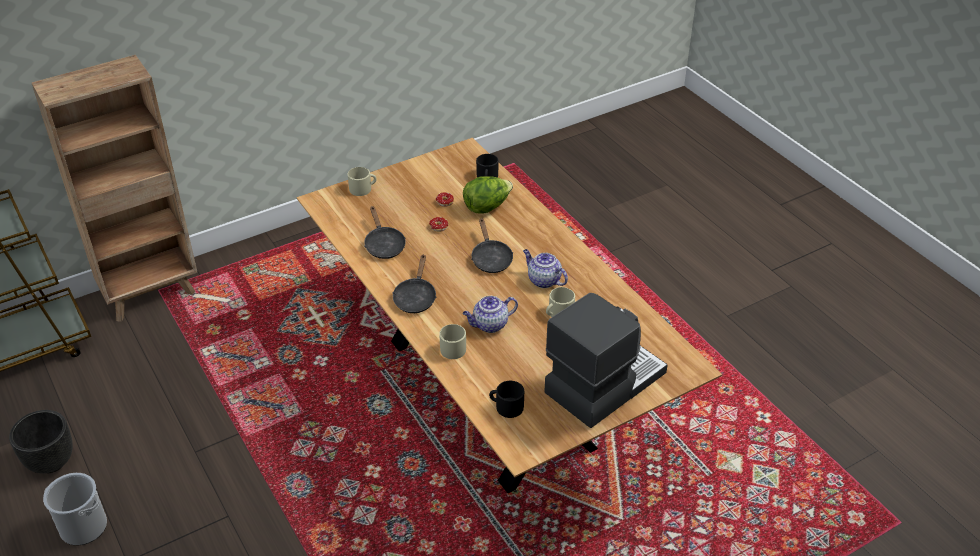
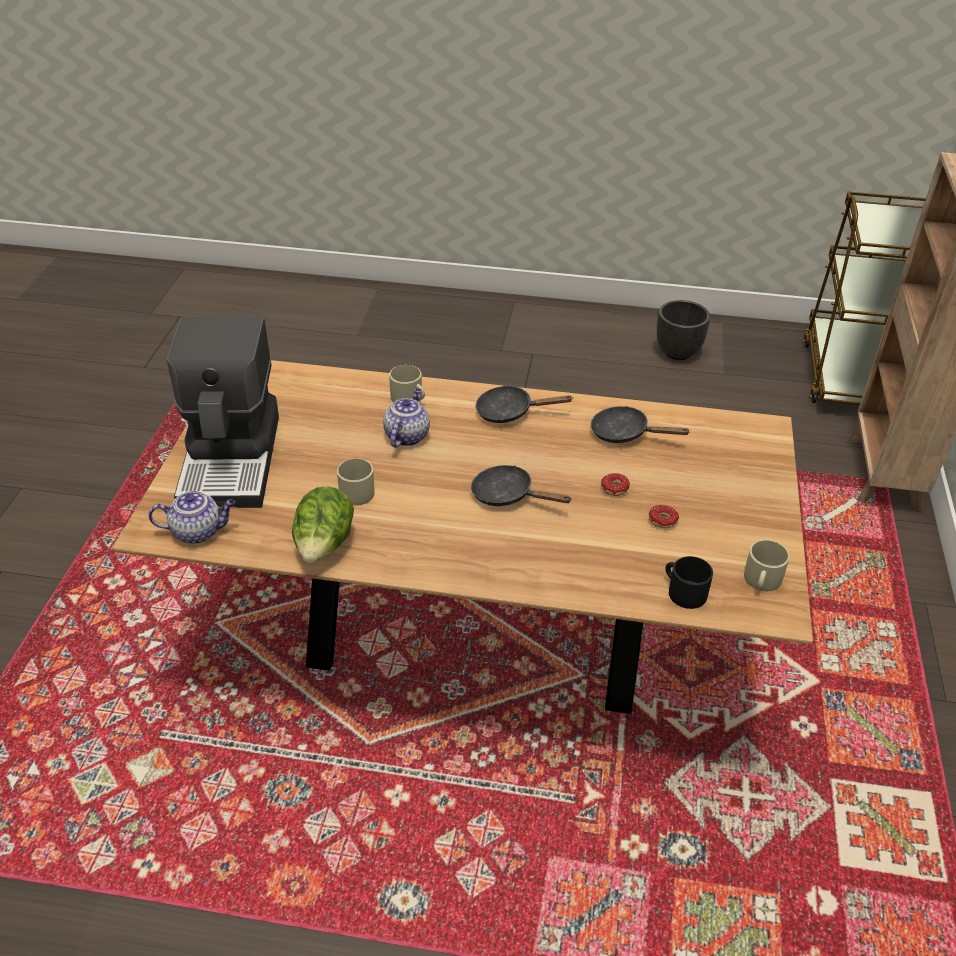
camera: 130 degrees right, 0 degrees up
bucket [43,473,107,545] -> none
beige mug [348,167,377,196] -> beige mug moved to [744,540,789,591]
black frying pan [392,254,436,313] -> black frying pan turned 45 degrees counterclockwise [475,385,572,423]
lettuce [463,176,513,213] -> lettuce moved to [292,486,354,563]
black mug [489,381,524,418] -> none
teapot [523,249,568,288] -> teapot moved to [148,491,235,544]

